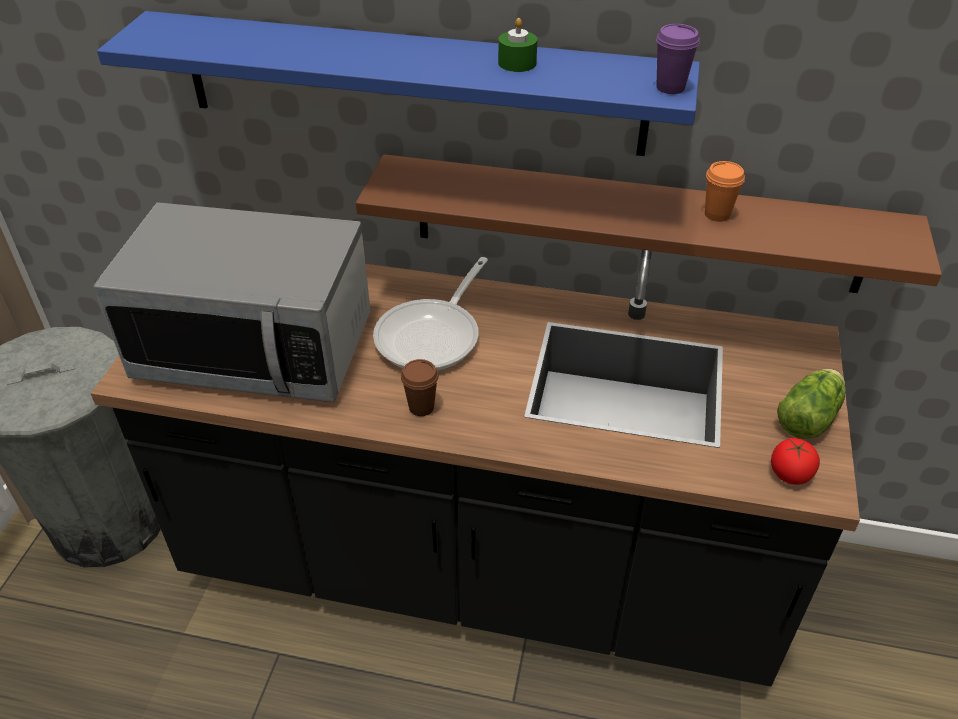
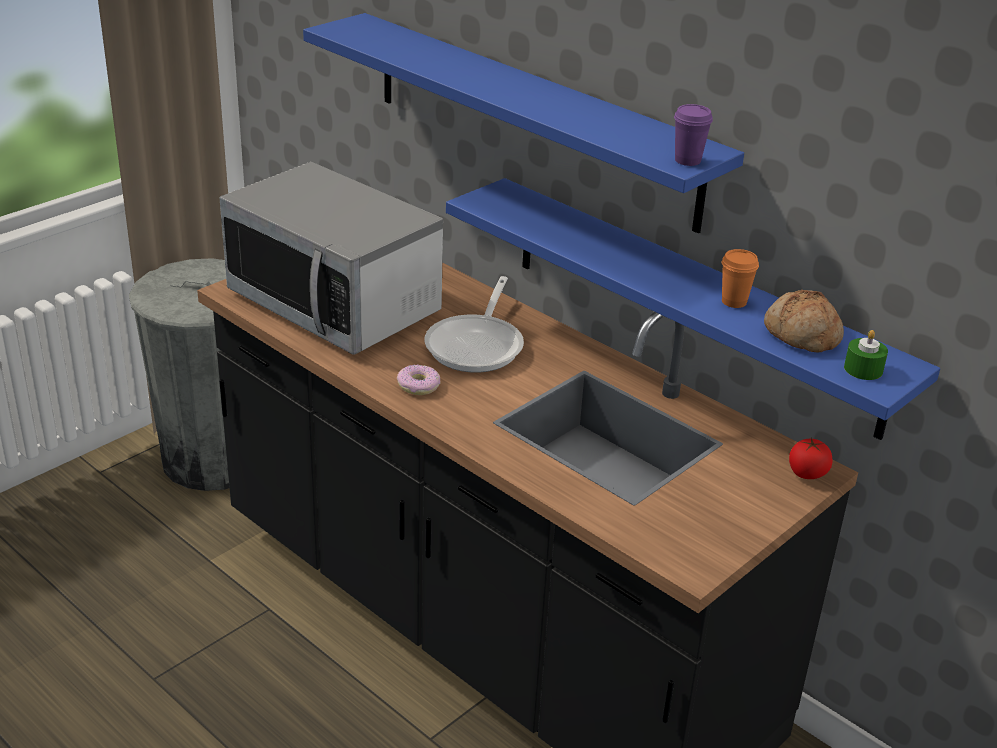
camera: 30 degrees right, 10 degrees down
brown shelf [356,154,942,293] -> blue shelf [446,178,940,440]
frying pan [373,257,488,371] -> frying pan turned 45 degrees counterclockwise [425,276,524,373]
brown cup [401,359,439,416] -> donut [397,365,441,395]
green candle [498,18,538,72] -> green candle moved to [844,330,888,380]
tomato [771,438,820,485] -> tomato moved to [789,438,833,479]
lettuce [777,369,846,439] -> none
none -> bread [764,290,844,352]

